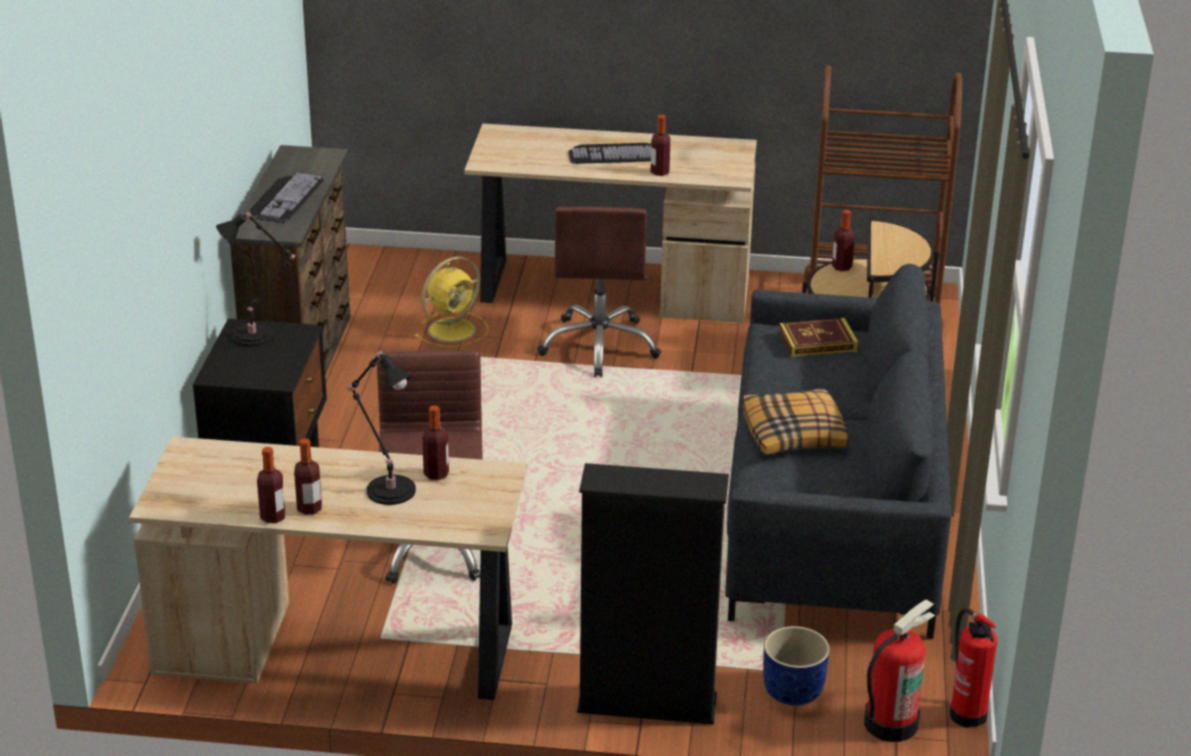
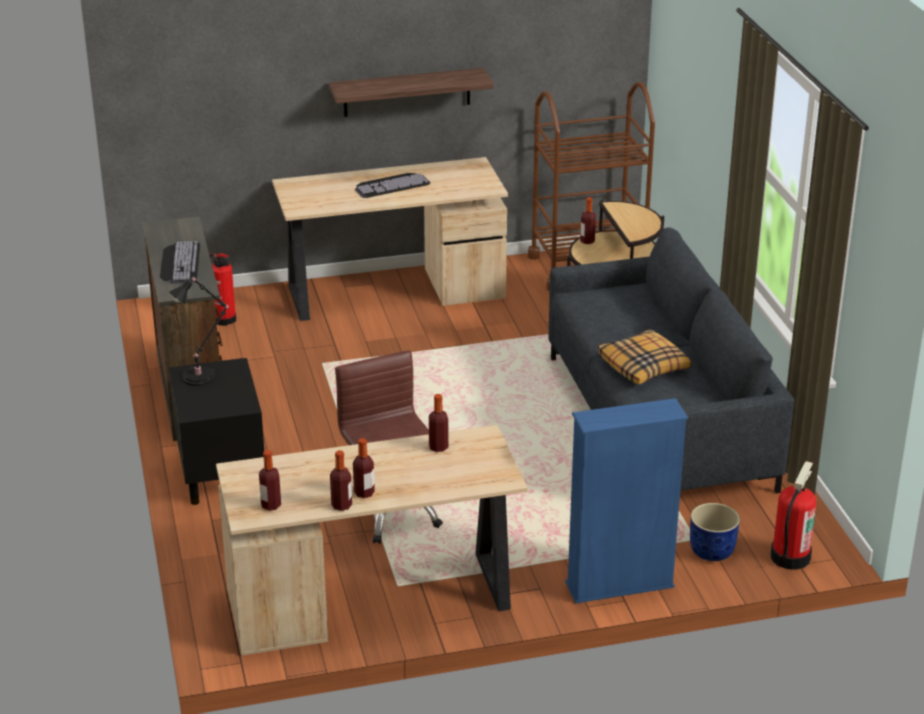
camera: 20 degrees left, 0 degrees up
black table lamp [346,351,416,505] -> none
yellow fan [414,257,489,347] -> none
brown office chair [537,207,661,377] -> none
black bookcase [577,463,729,724] -> blue bookcase [565,398,688,603]
bottle [651,115,671,176] -> bottle moved to [259,450,281,511]
book [779,318,858,357] -> none
fire extinguisher [950,608,997,728] -> fire extinguisher moved to [209,253,236,326]
none -> shelf [329,68,494,117]

